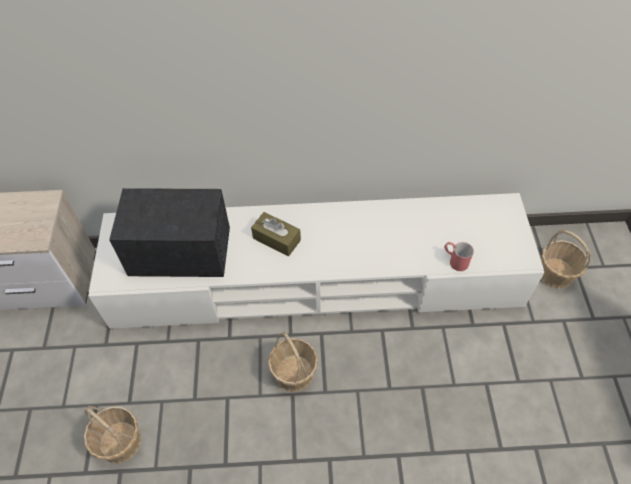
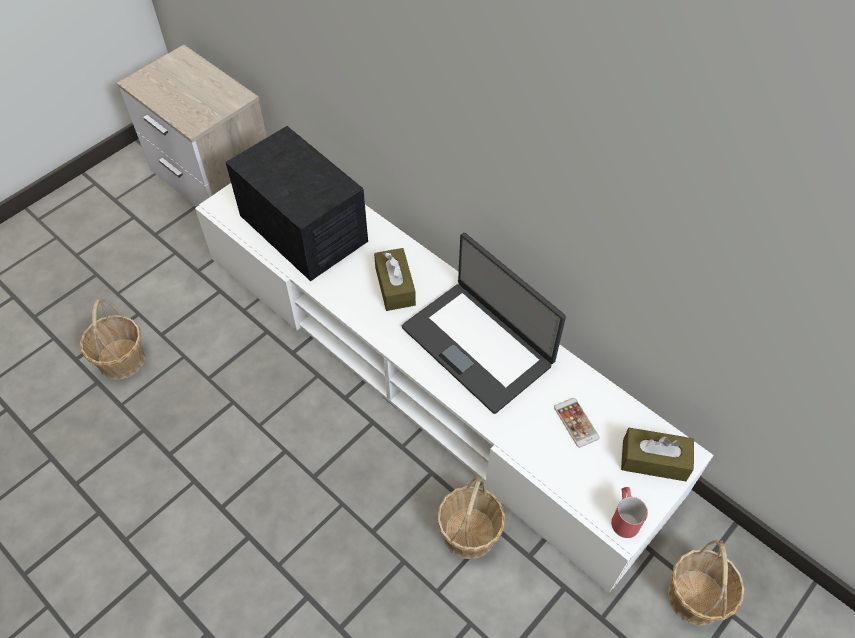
camera: 45 degrees right, 0 degrees up
basket [268,331,318,392] -> basket moved to [437,476,505,559]
red mug [444,242,474,271] -> red mug moved to [611,487,648,538]
none -> laptop [402,233,566,414]
none -> phone [554,398,600,447]
none -> brown tissue box [621,428,694,481]

